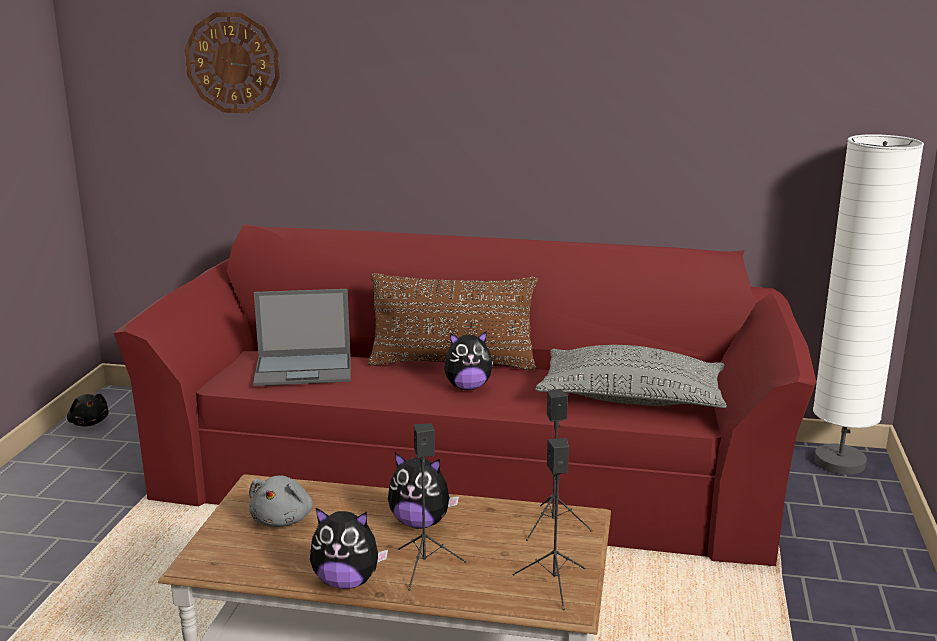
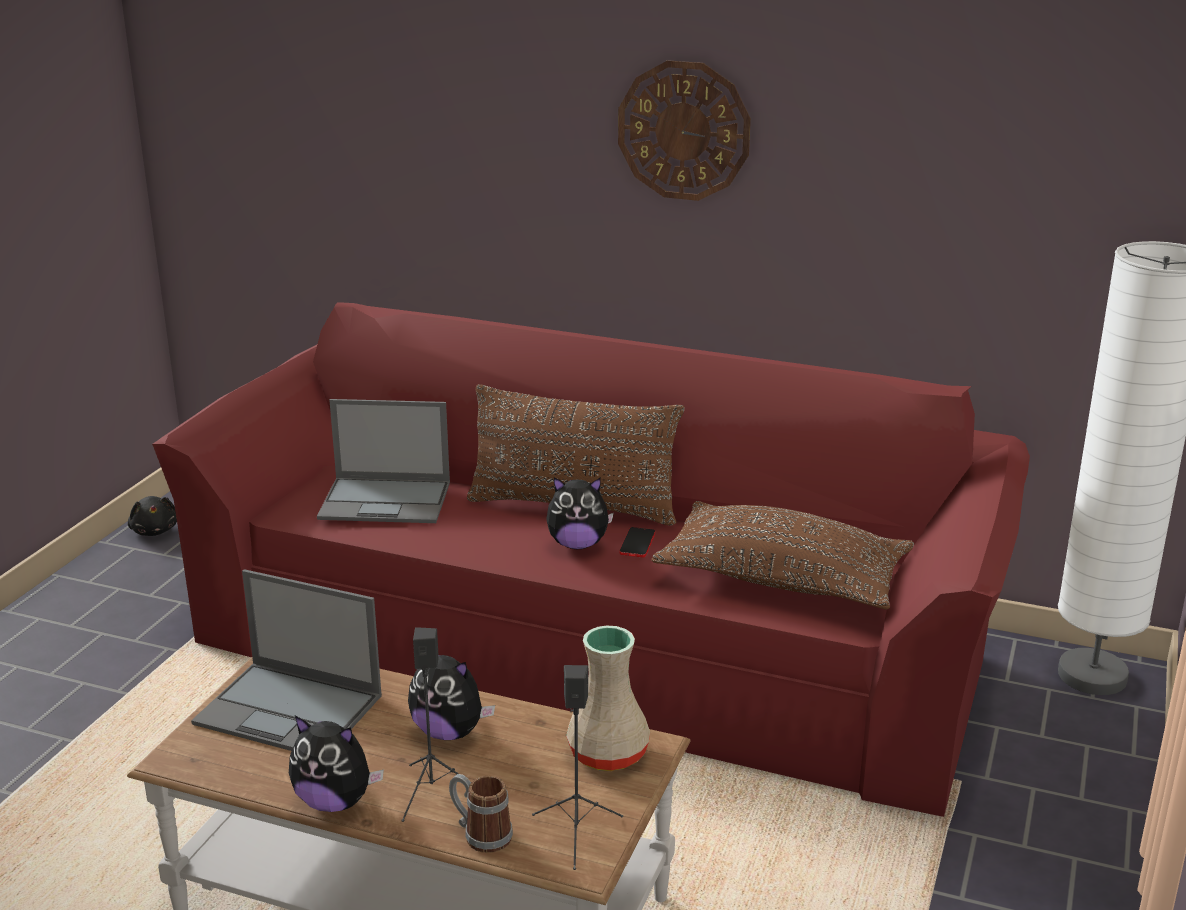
camera: 10 degrees right, 5 degrees up
wall clock [185,12,280,113] -> wall clock moved to [618,60,751,201]
grey plush toy [249,475,313,527] -> laptop [191,569,382,751]
black speaker [526,389,593,541] -> beige vase [566,625,650,771]
grey pillow [535,345,727,408] -> brown pillow [651,501,914,609]
none -> mug [449,774,513,853]
none -> phone [620,527,655,558]

